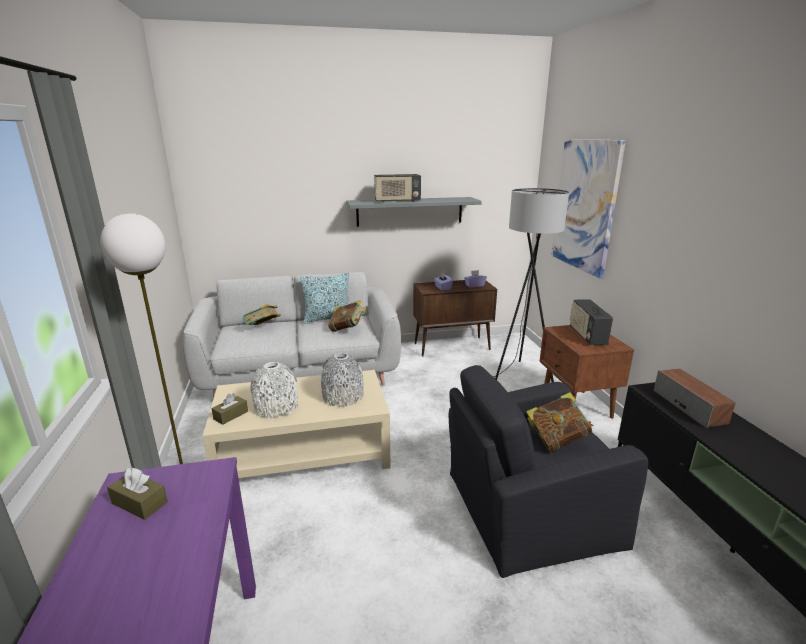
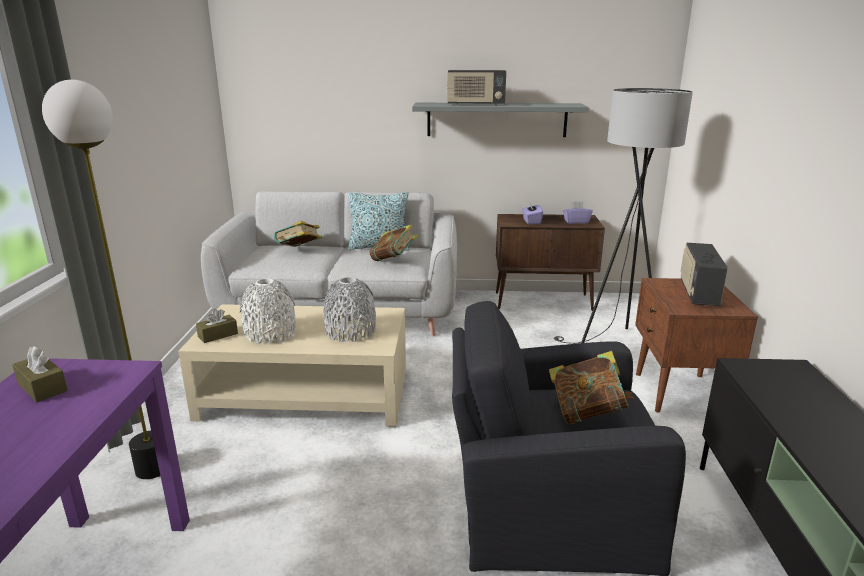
camera: 15 degrees right, 0 degrees up
picture [551,139,626,278] -> none
speaker [654,368,736,428] -> none

